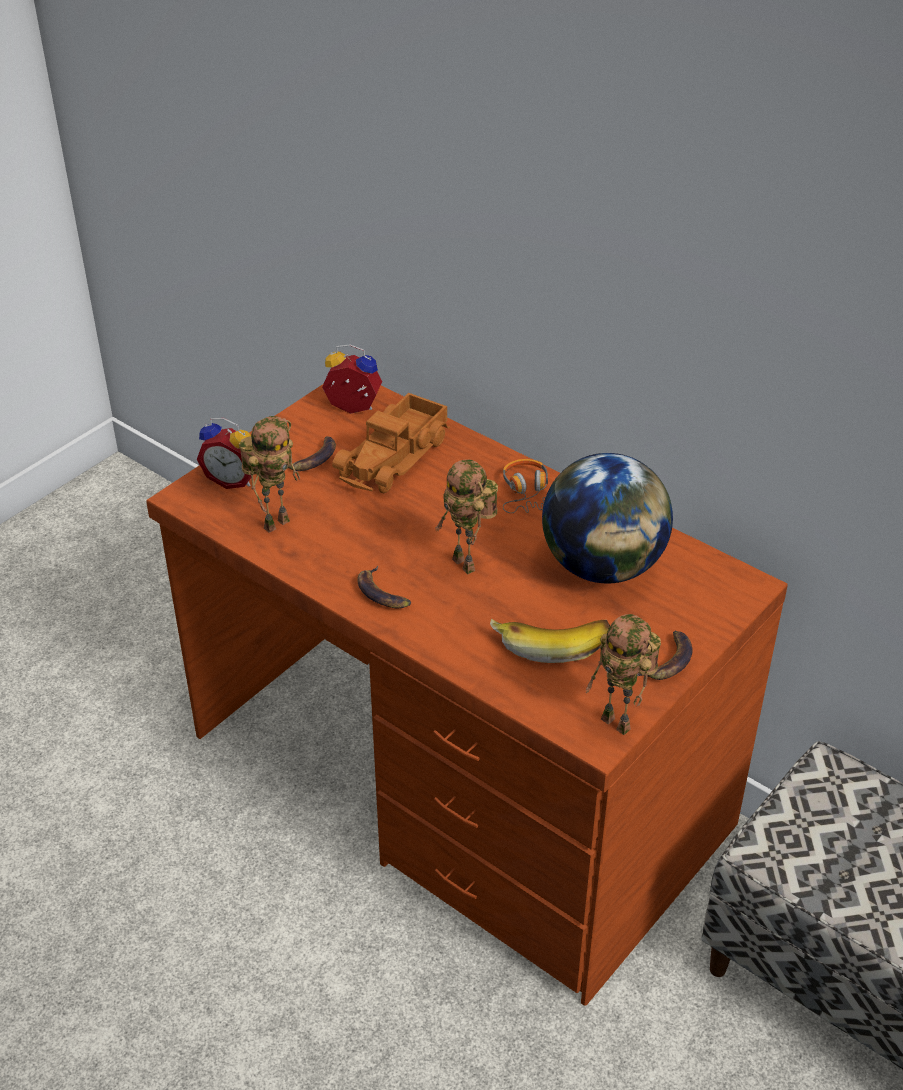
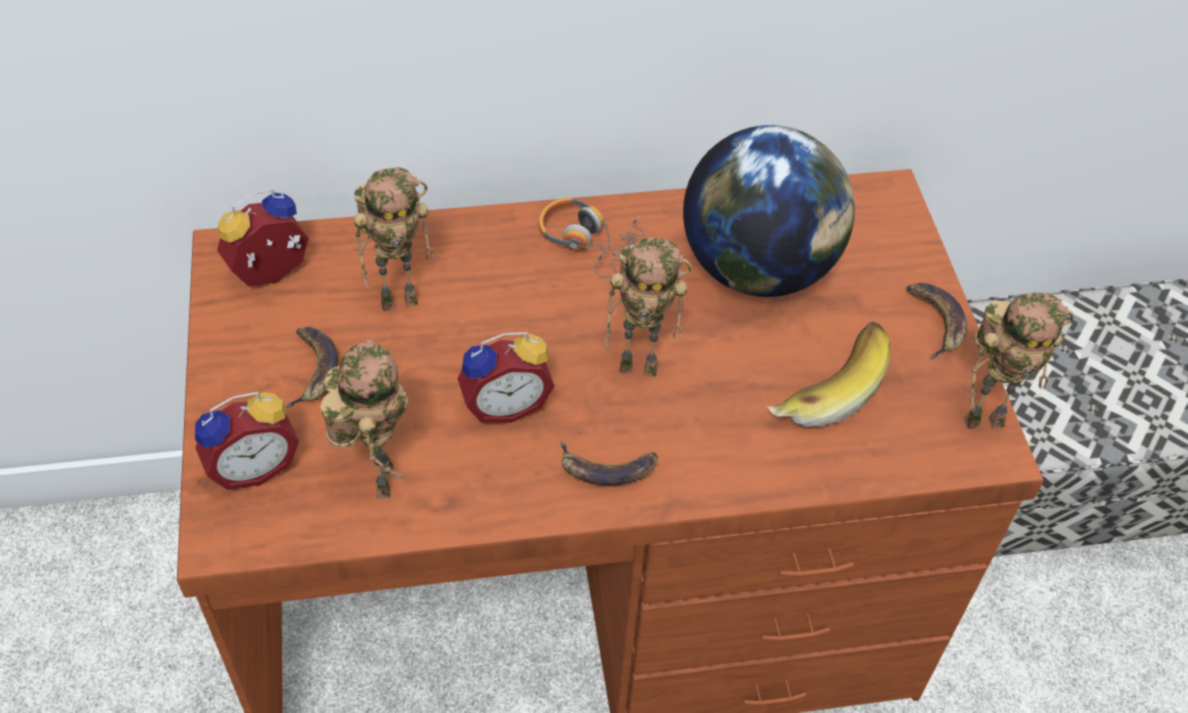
camera: 50 degrees left, 10 degrees up
toy truck [332,393,450,493] -> toy robot [354,167,434,311]
none -> alarm clock [457,332,555,423]

